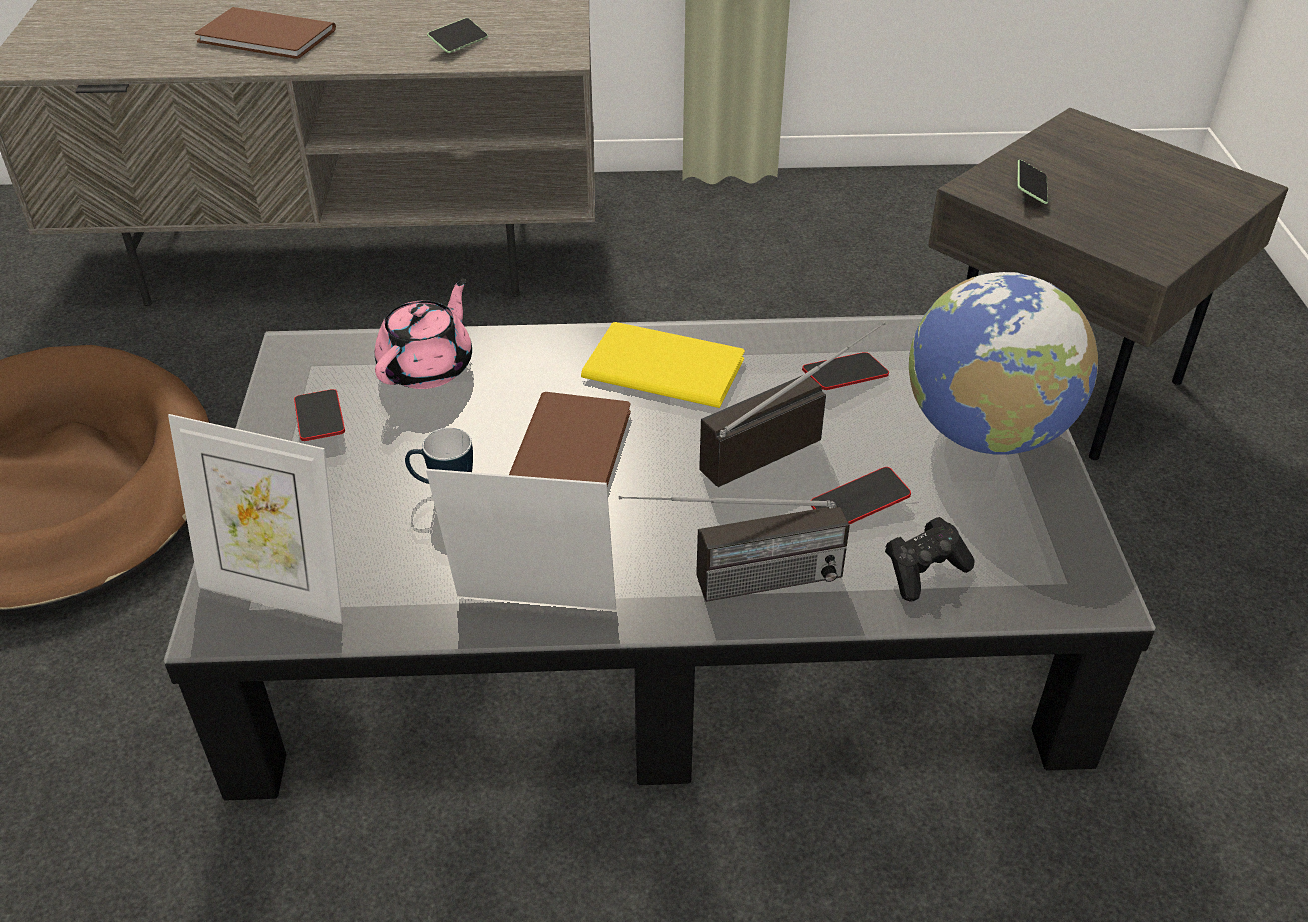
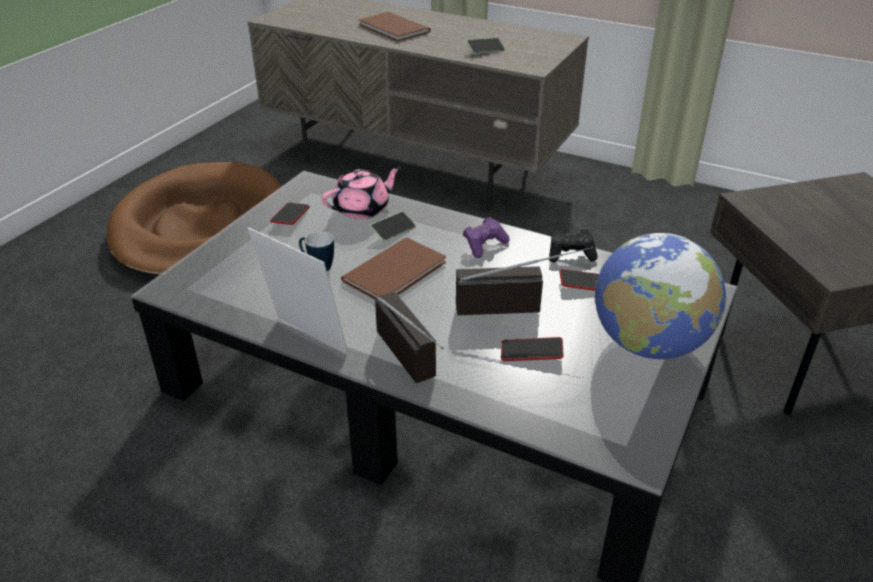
camera: 30 degrees right, 5 degrees down
picture frame [168,414,343,623] -> none
yellow book [581,322,745,408] -> purple game controller [463,217,510,258]
radio [619,496,850,602] -> radio turned 135 degrees counterclockwise [375,291,444,383]
black game controller [885,517,975,602] -> black game controller moved to [549,230,598,263]
phone [1017,160,1048,204] -> phone moved to [370,212,416,241]

